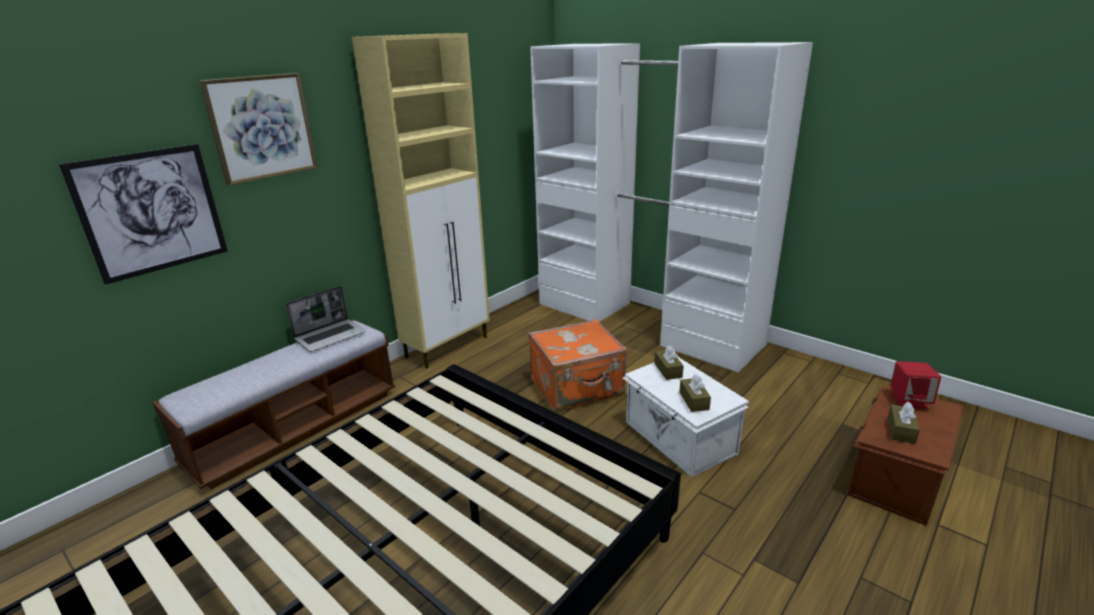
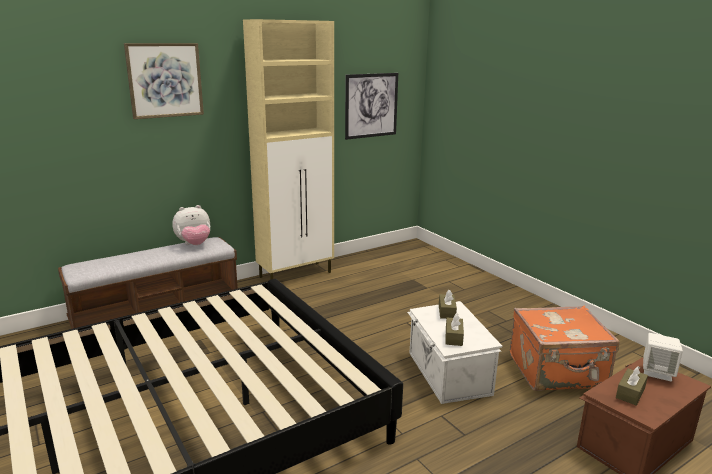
camera: 15 degrees right, 5 degrees down
picture [59,144,228,285] -> picture moved to [345,73,398,140]
laptop [285,286,366,352] -> plush toy [172,205,210,245]
orange suitcase [528,319,627,411] -> orange suitcase moved to [510,306,620,391]
white wardrobe [530,42,813,372] -> none
red speaker [891,361,941,409] -> white speaker [643,333,683,382]

